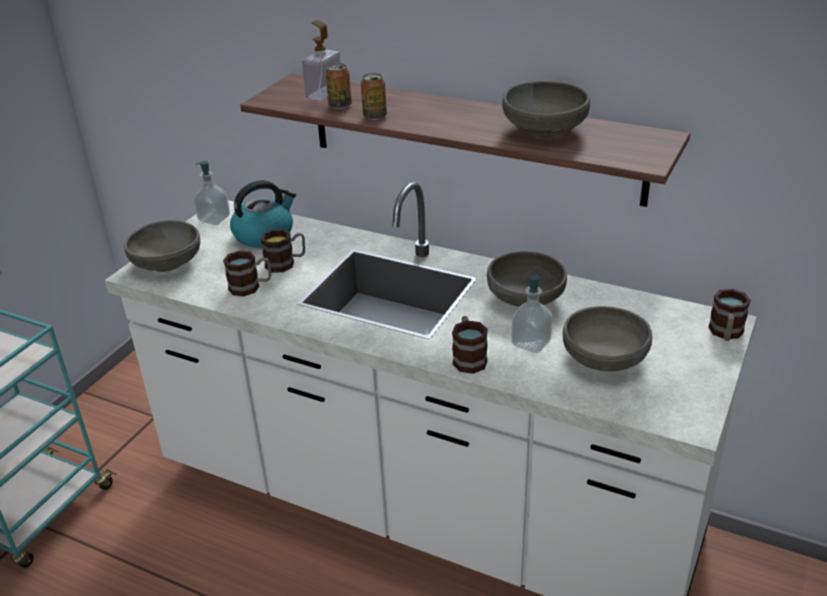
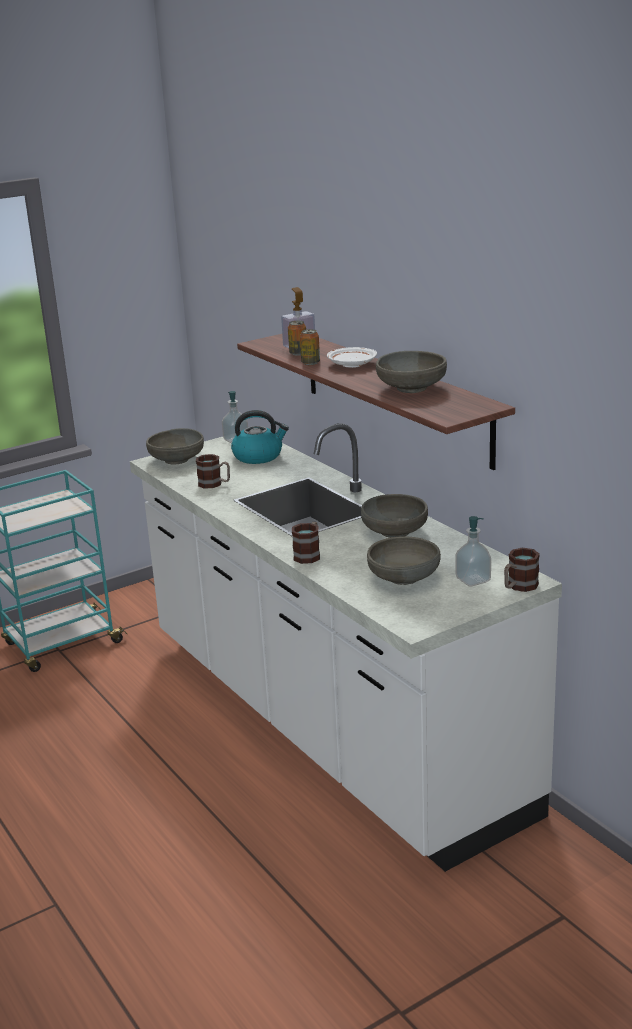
camera: 30 degrees right, 10 degrees down
mug [261,229,305,272] -> none
soap dispenser [511,274,552,353] -> soap dispenser moved to [455,516,491,587]
none -> white plate [327,347,377,368]

